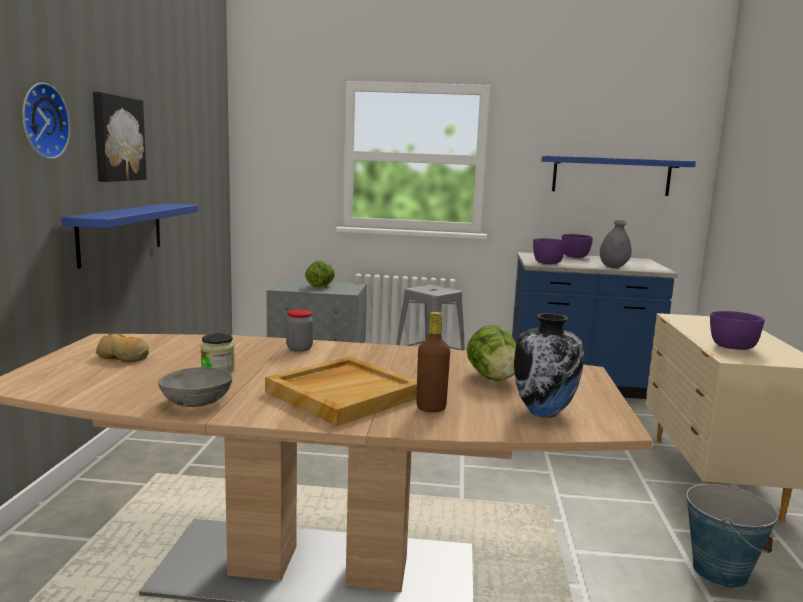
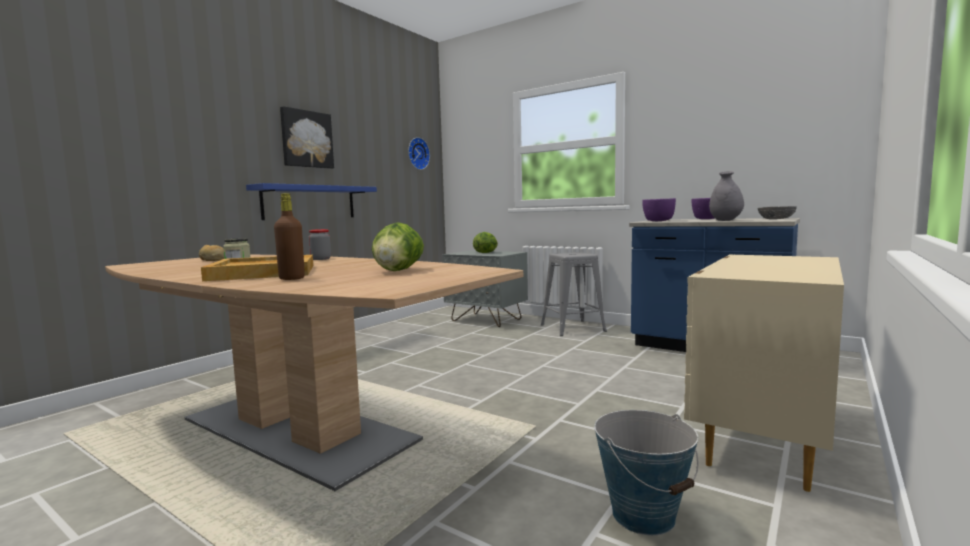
camera: 30 degrees right, 5 degrees down
wall clock [22,83,70,159] -> wall clock moved to [408,137,430,170]
grey bowl [158,367,232,407] -> grey bowl moved to [758,206,797,219]
vase [514,313,584,418] -> none
blue shelf [542,156,696,196] -> none
purple bowl [710,311,765,350] -> none

